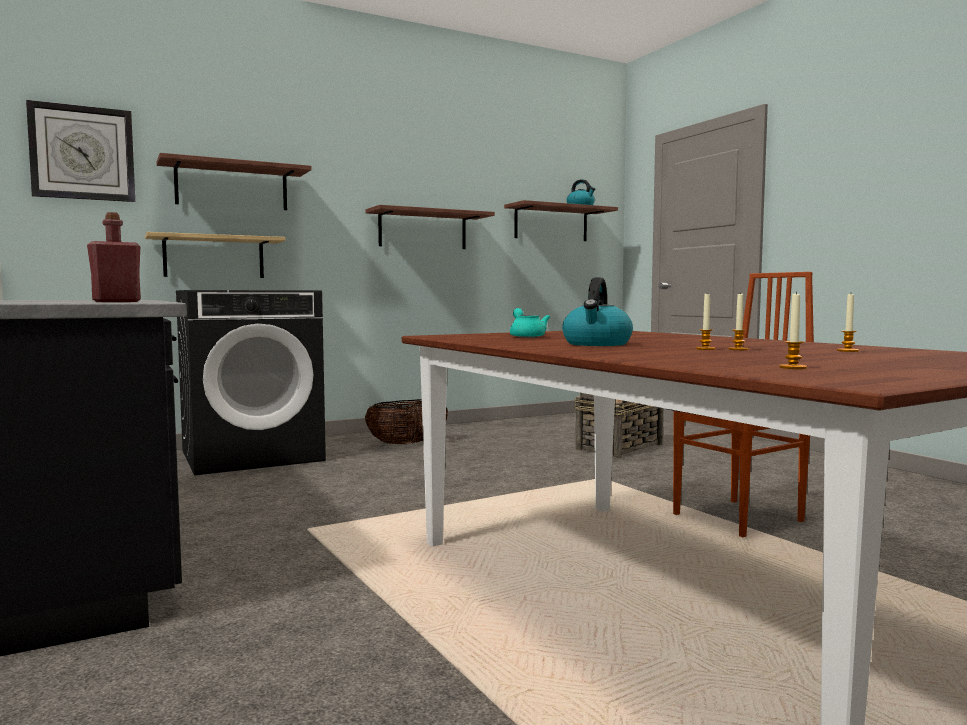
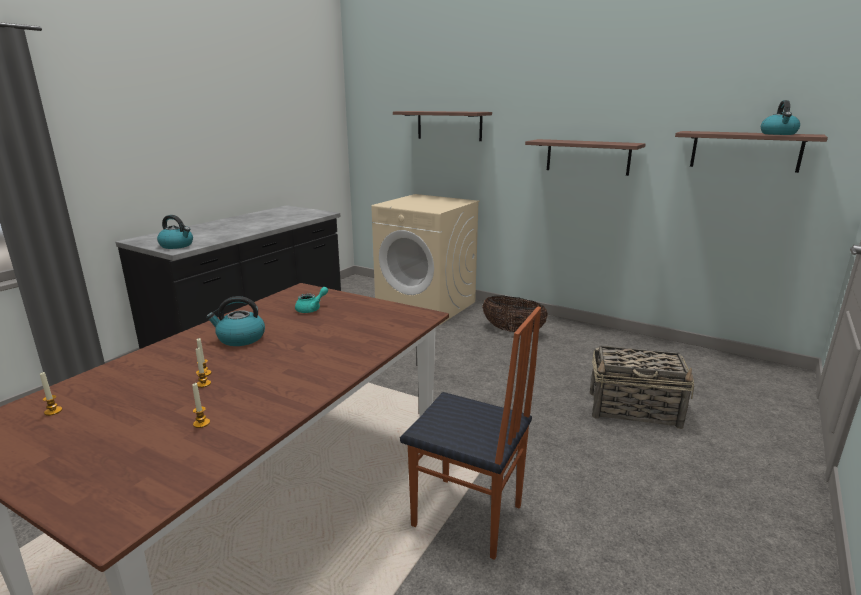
camera: 60 degrees right, 15 degrees up
wall clock [26,100,135,202] -> none
red bottle [87,212,141,302] -> kettle [157,215,193,249]
shelf [145,232,286,278] -> none
black washing machine [176,290,326,475] -> beige washing machine [371,194,480,325]

